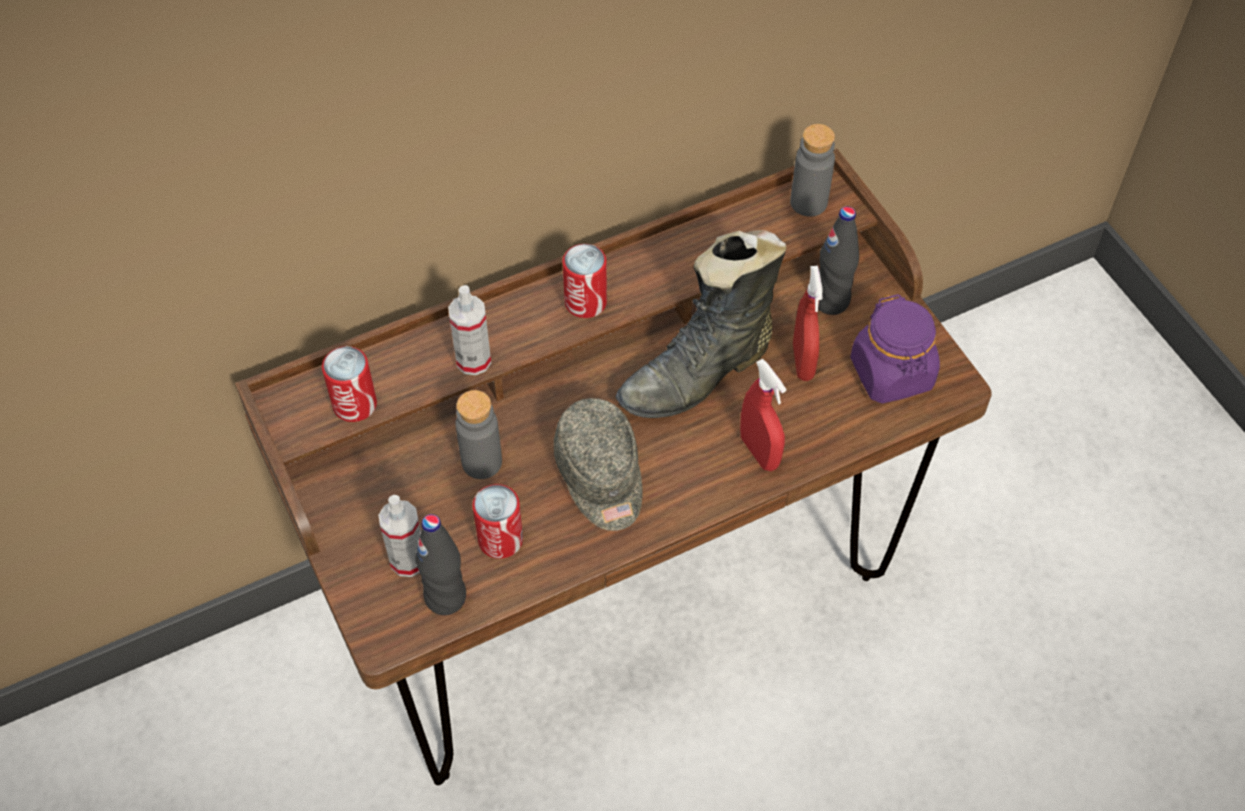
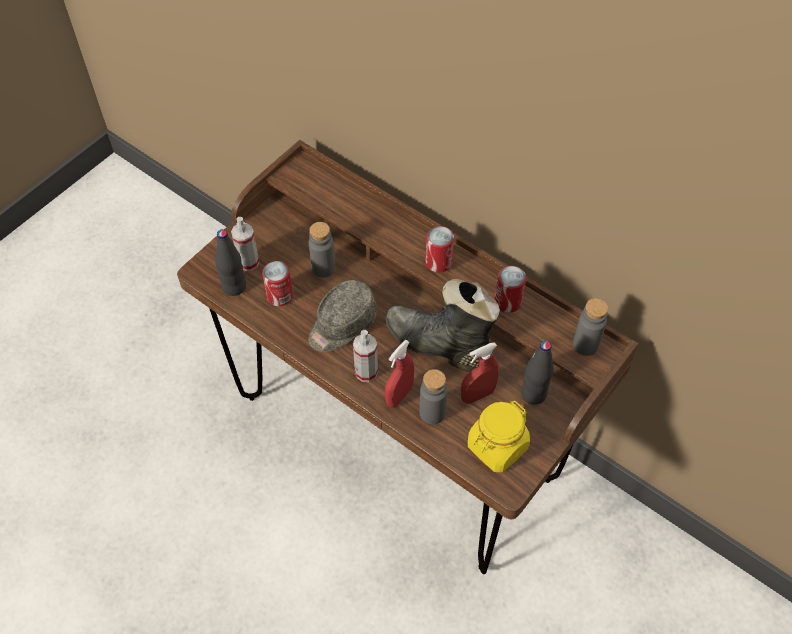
camera: 65 degrees right, 0 degrees up
can [322,346,377,422] -> can moved to [495,266,526,313]
spray bottle [448,285,491,375] -> spray bottle moved to [353,330,378,382]
purple jar [850,294,940,403] -> yellow jar [468,401,530,472]
none -> grey bottle [419,369,448,424]

